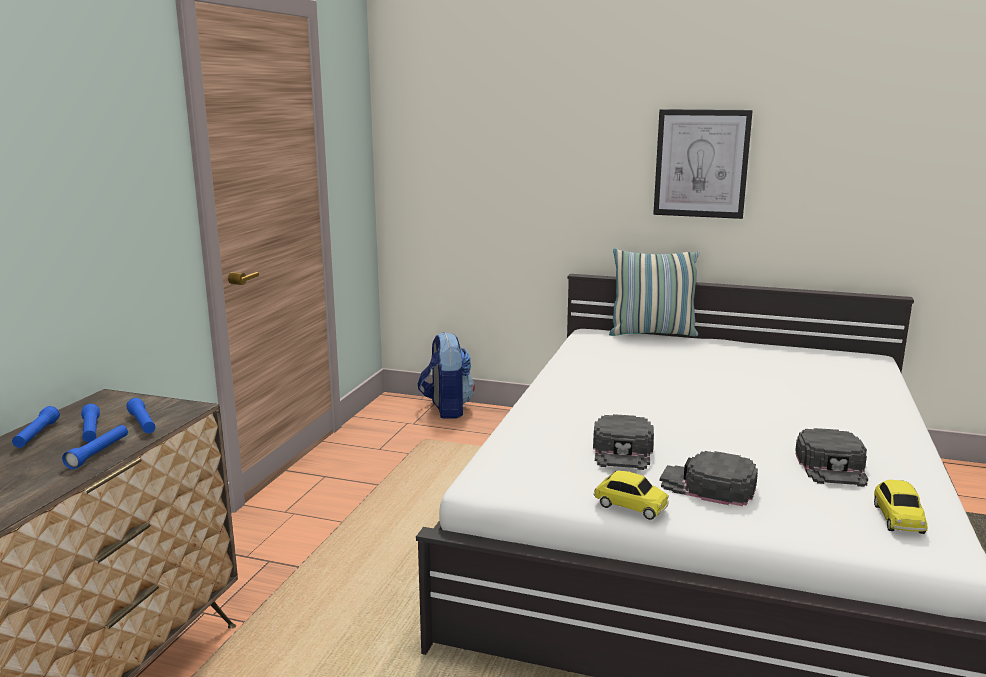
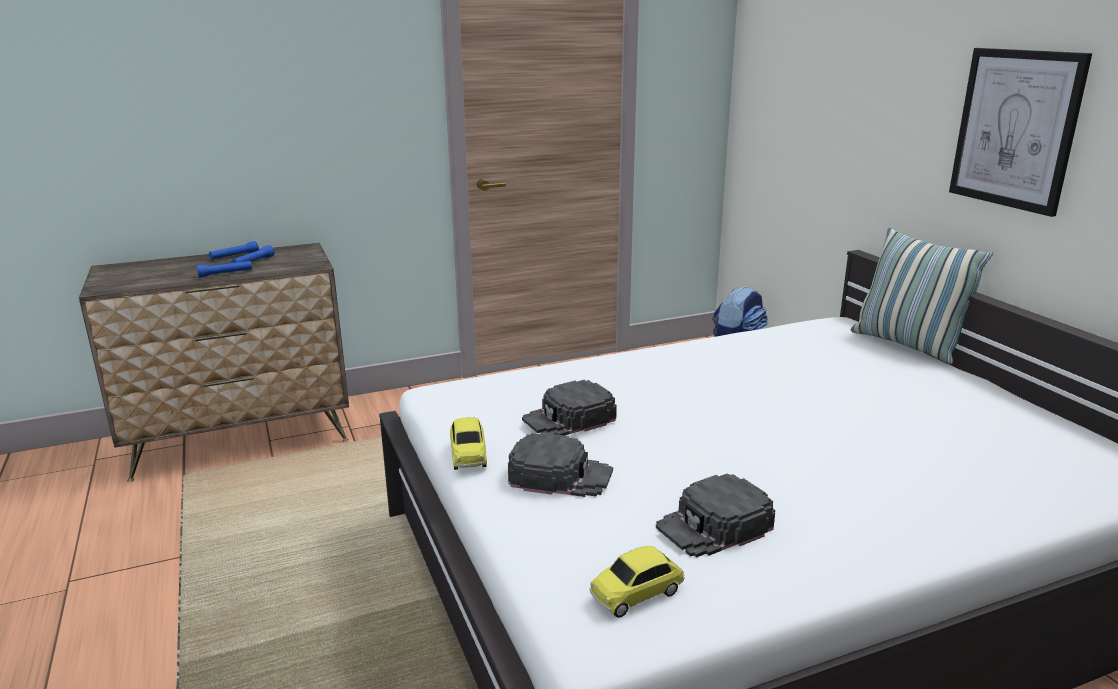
camera: 50 degrees right, 5 degrees up
blue flashlight [126,398,156,433] -> none
black cap [660,451,758,506] -> black cap turned 120 degrees clockwise [508,433,613,497]

